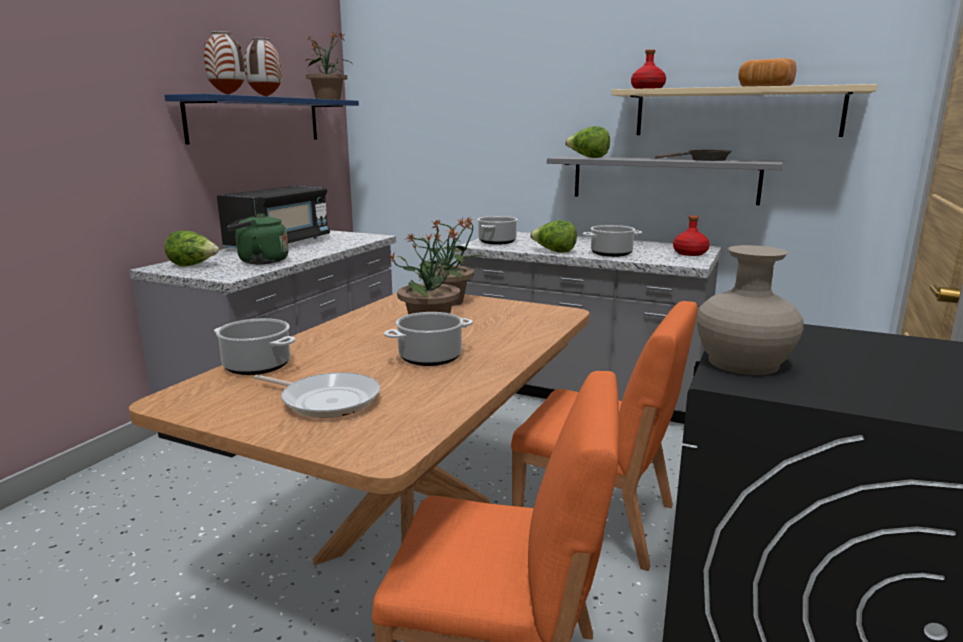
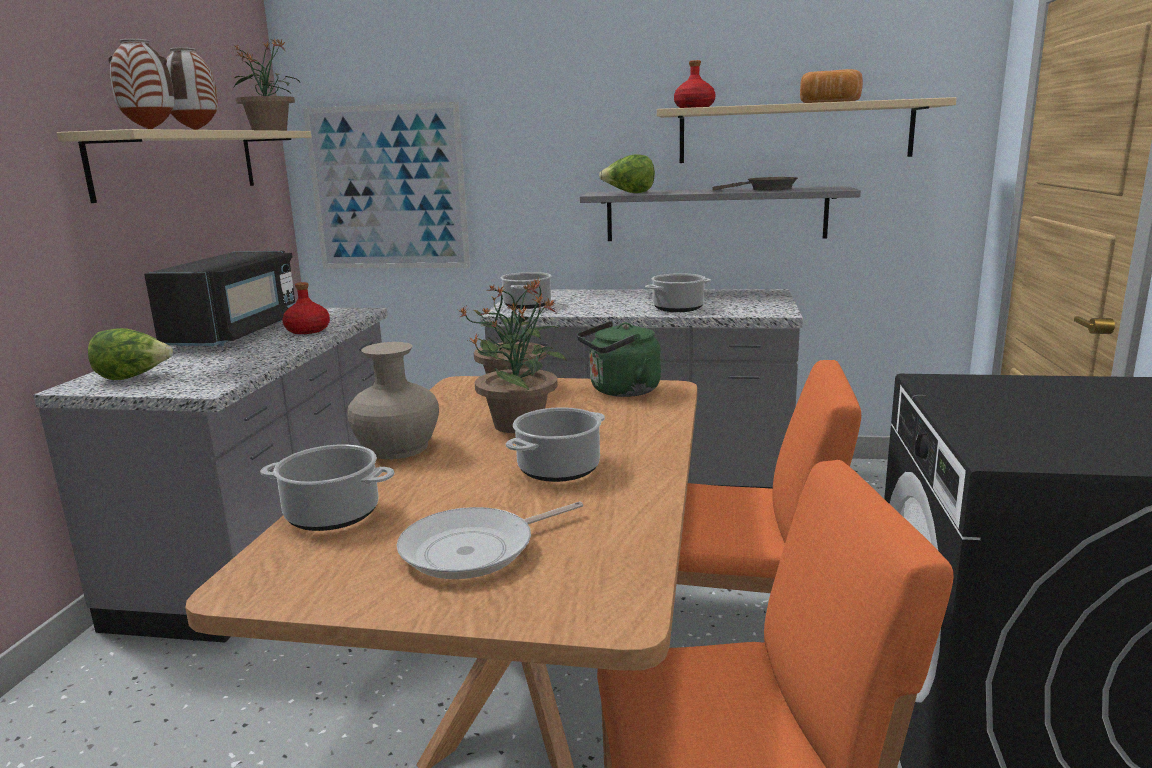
camera: 15 degrees left, 0 degrees up
blue shelf [164,94,359,145] -> beige shelf [57,129,311,203]
green kettle [227,213,289,264] -> green kettle moved to [577,321,661,397]
frying pan [254,372,380,418] -> frying pan turned 135 degrees clockwise [397,501,583,579]
lettuce [530,220,577,252] -> none
red bottle [673,216,710,256] -> red bottle moved to [282,282,330,334]
beige vase [696,245,804,375] -> beige vase moved to [347,342,439,459]
none -> picture [303,102,470,269]

